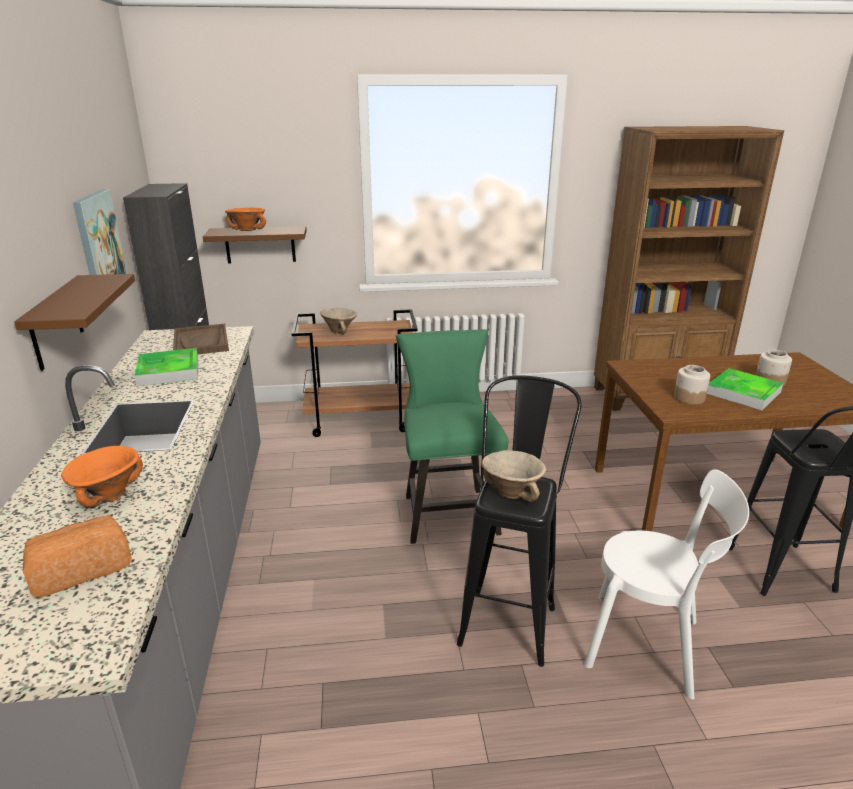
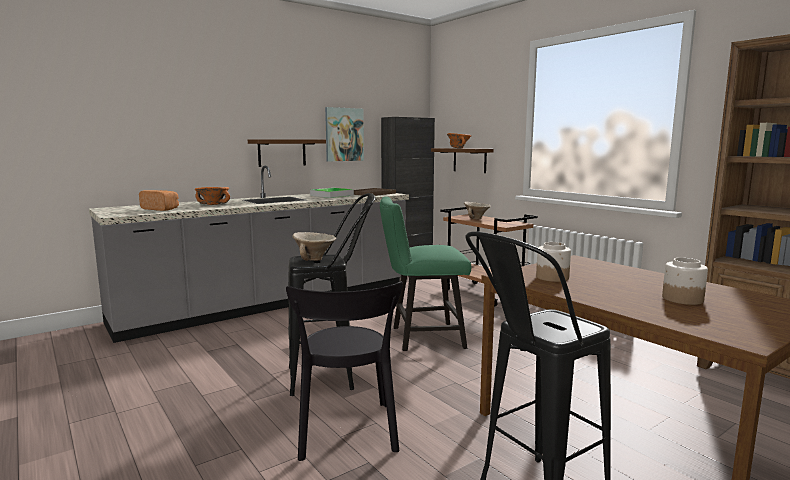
camera: 60 degrees right, 15 degrees down
green chair [396,329,508,544] -> green chair turned 150 degrees counterclockwise [380,197,471,351]
white chair [584,469,749,700] -> black chair [286,282,403,461]
tray [707,368,783,410] -> none

